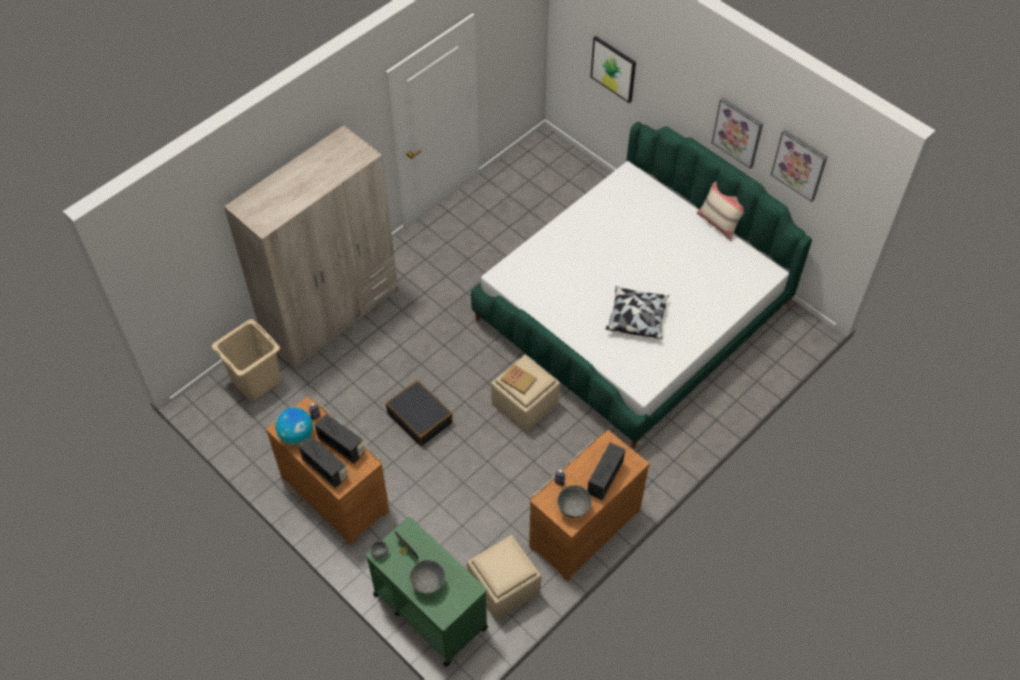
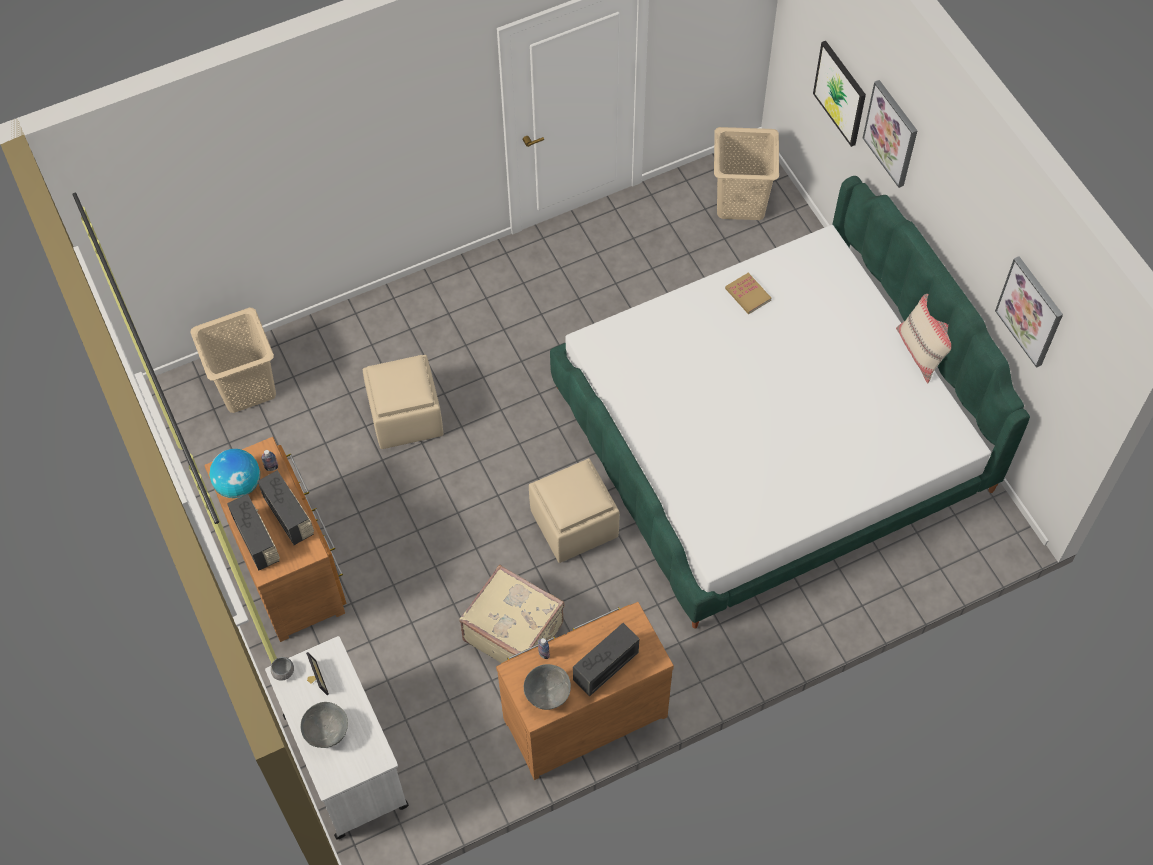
camera: 20 degrees right, 5 degrees up
beige wardrobe [224,125,398,369] -> none
green cart [365,517,488,667] -> white cart [265,636,409,840]
black suitcase [386,380,453,446] -> none
beige ottoman [467,535,541,621] -> beige ottoman moved to [363,355,444,449]
book [501,364,537,394] -> book moved to [725,273,771,314]
pillow [605,286,669,339] -> none
picture [712,97,763,169] -> picture moved to [863,80,917,188]
none -> beige suitcase [459,565,565,663]
none -> beige laundry basket [714,127,779,220]

